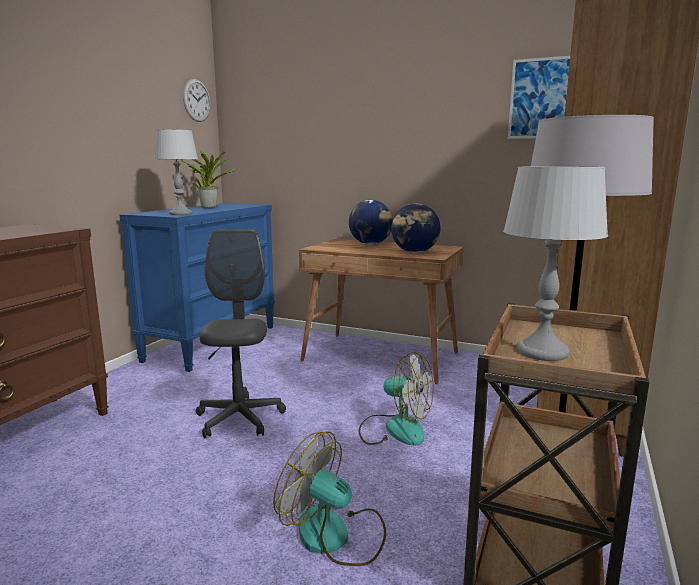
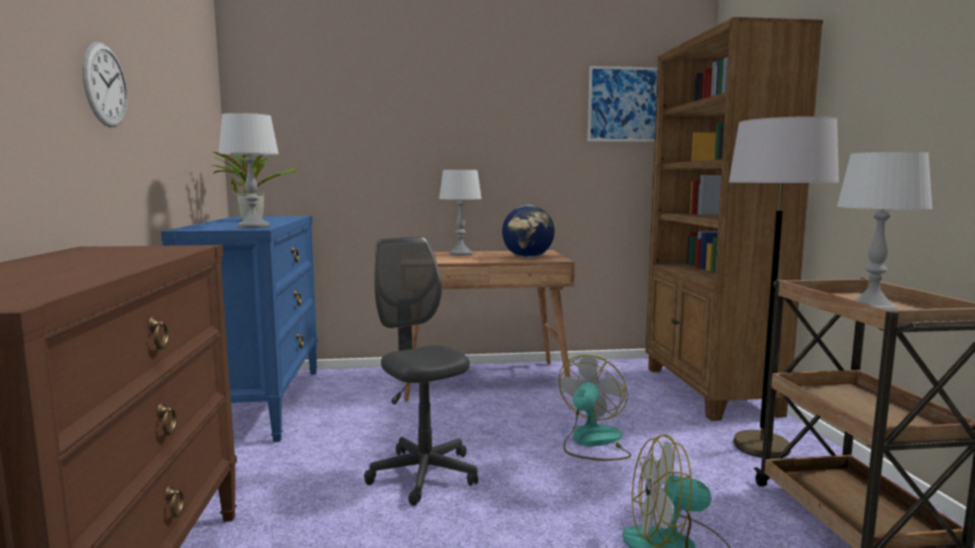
camera: 30 degrees left, 5 degrees down
wall clock [183,79,211,122] -> wall clock moved to [83,42,127,127]
globe [349,200,393,244] -> grey table lamp [439,170,482,256]
fan [359,352,434,445] -> fan turned 60 degrees counterclockwise [558,355,631,461]

